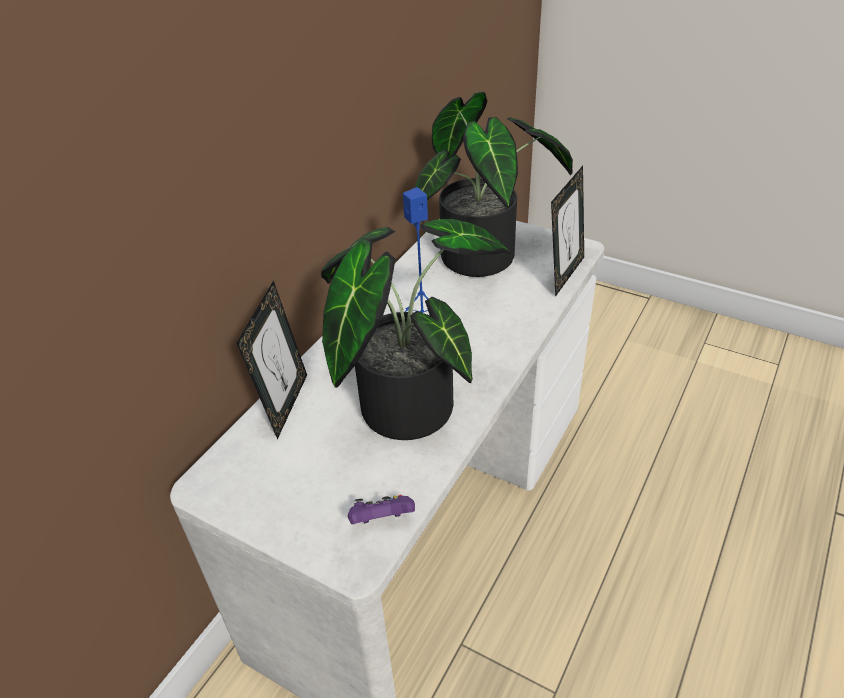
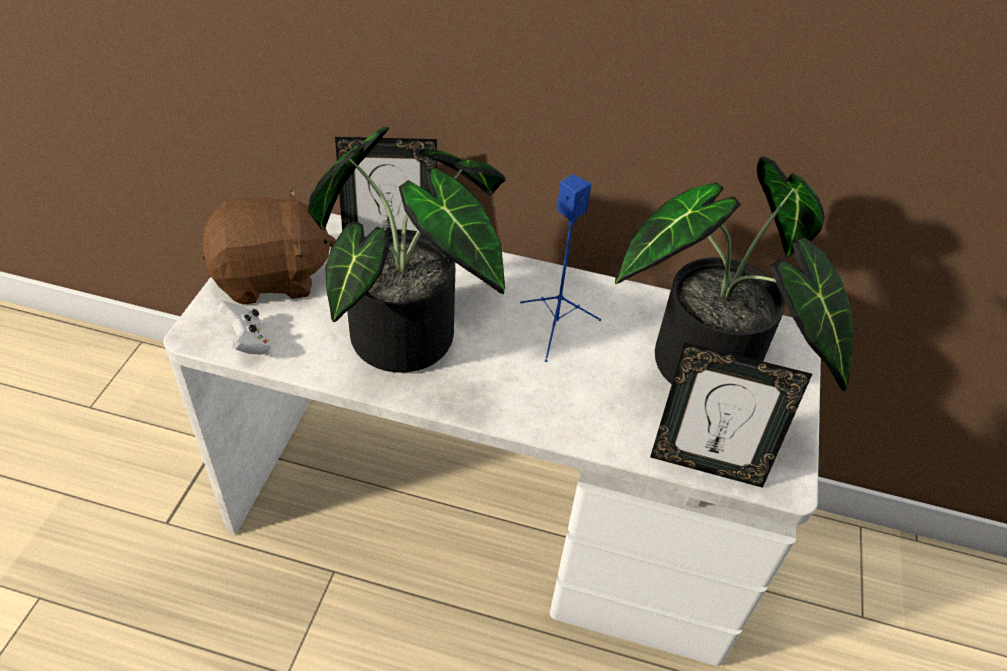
camera: 70 degrees right, 5 degrees up
purple game controller [348,494,415,524] -> white game controller [218,301,271,354]
none -> brown plush toy [202,188,336,305]

